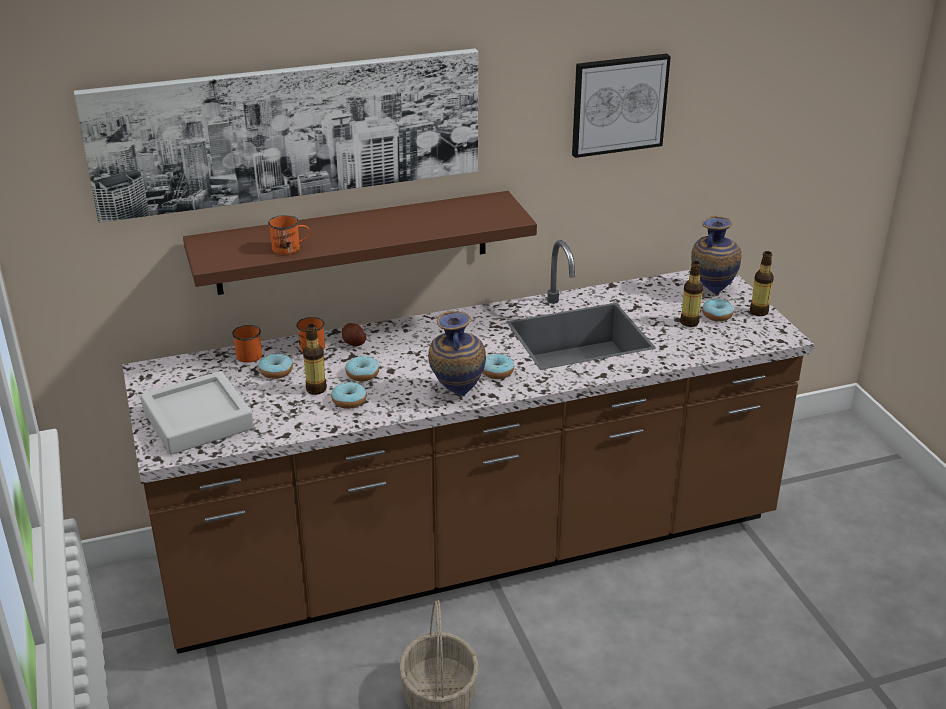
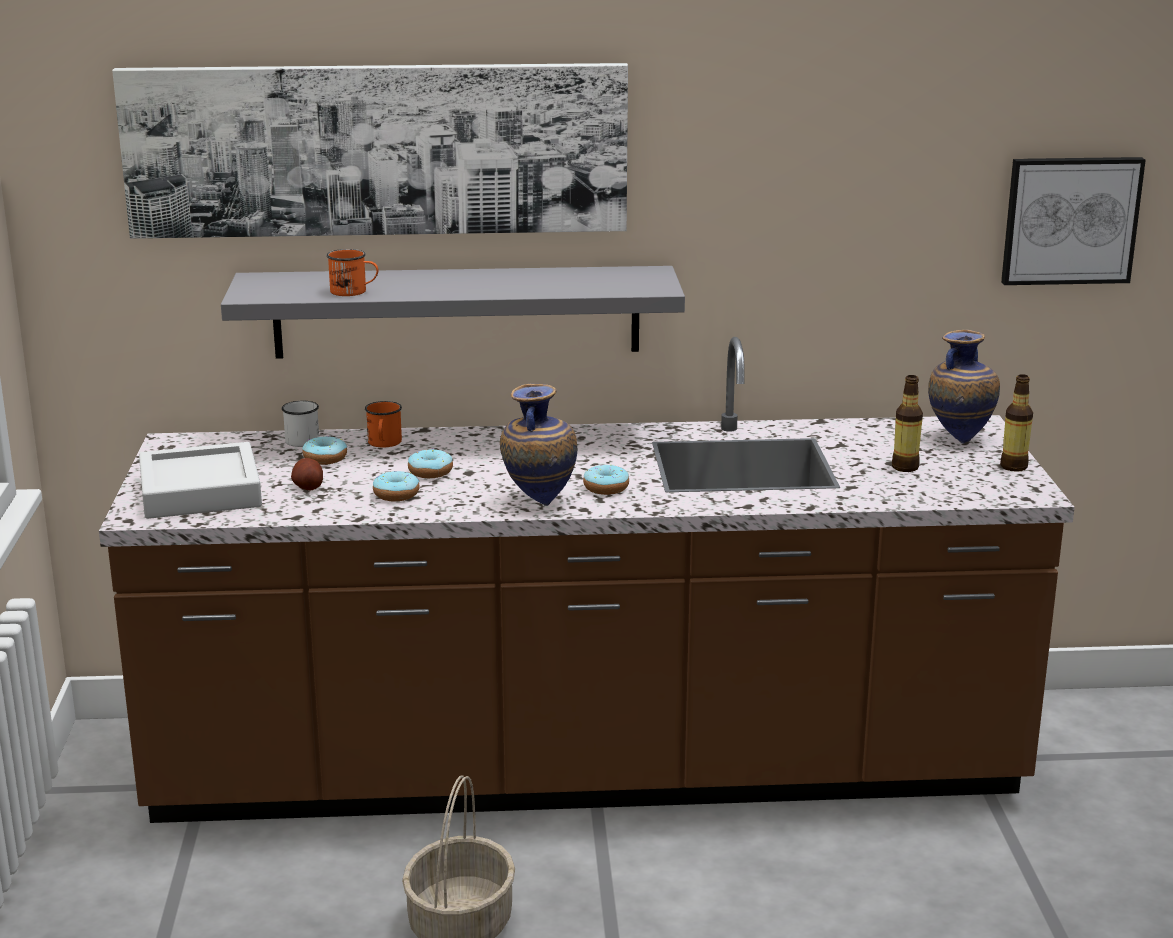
camera: 15 degrees right, 10 degrees down
brown shelf [183,191,537,295] -> grey shelf [221,266,685,359]
orange mug [232,325,262,363] -> white mug [281,401,319,447]
bottle [303,324,327,395] -> none
potato [342,323,366,346] -> potato moved to [291,458,323,490]
picture [572,53,671,158] -> picture moved to [1001,157,1146,285]
donut [702,299,734,321] -> none

